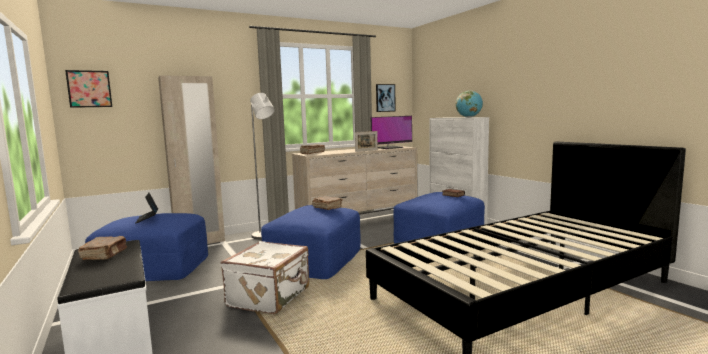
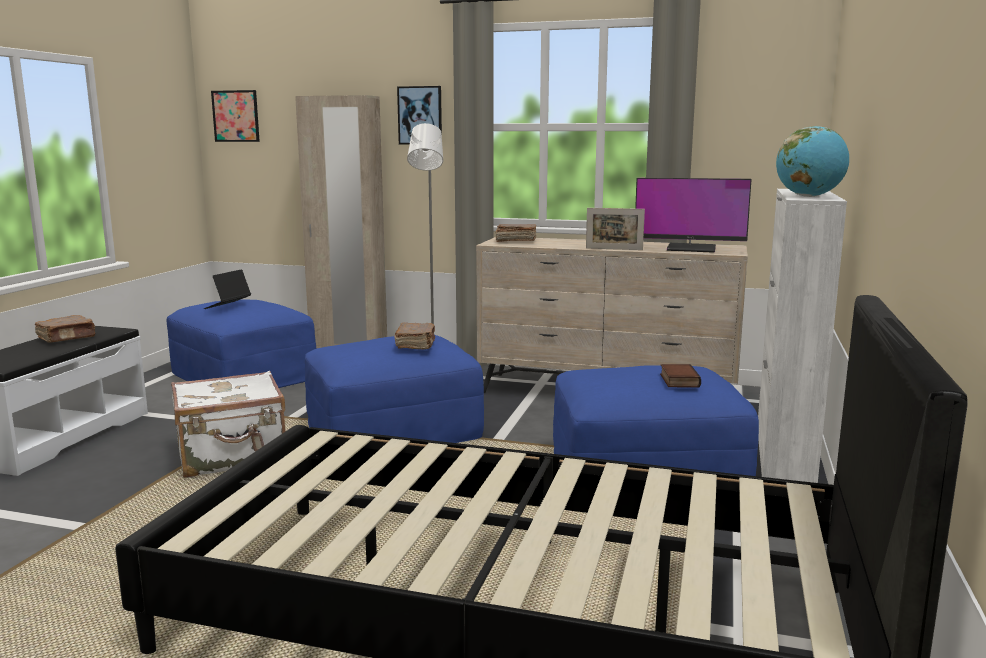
camera: 45 degrees right, 5 degrees up
picture [376,84,396,112] -> picture moved to [397,86,442,145]

